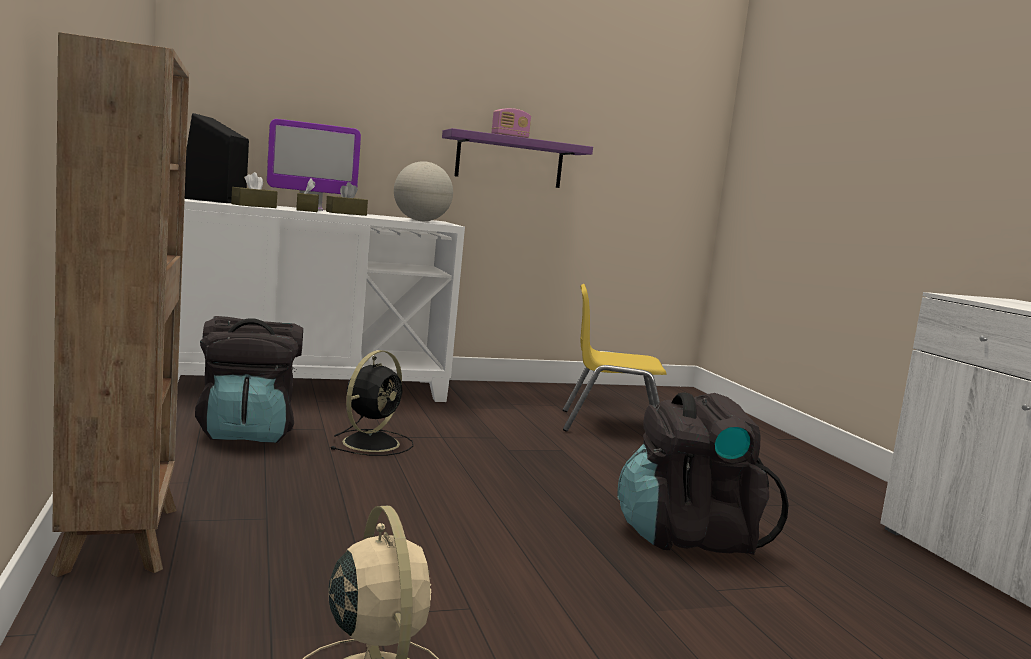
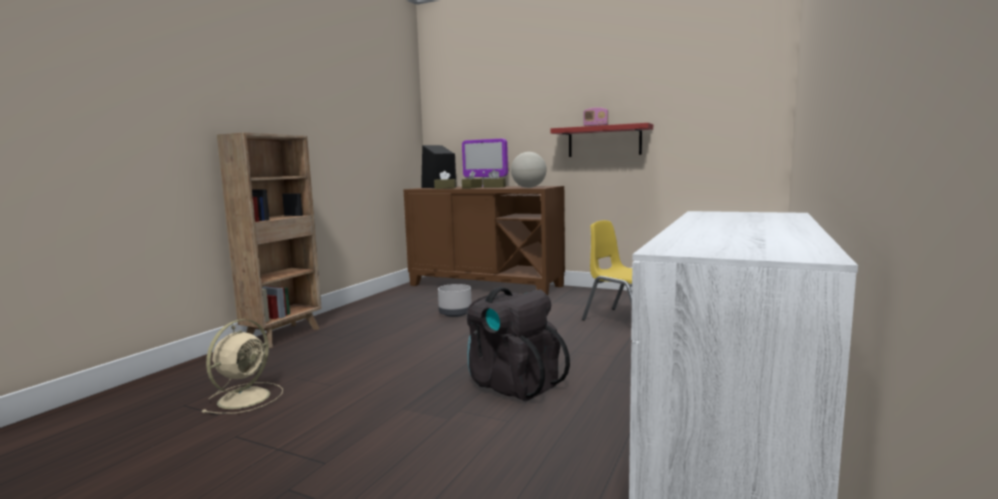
camera: 45 degrees right, 0 degrees up
white cabinet [178,199,465,402] -> brown cabinet [403,186,565,296]
black backpack [195,316,303,443] -> none
black fan [330,350,414,456] -> grey planter [438,284,472,317]
purple shelf [442,128,593,188] -> red shelf [551,123,653,157]

